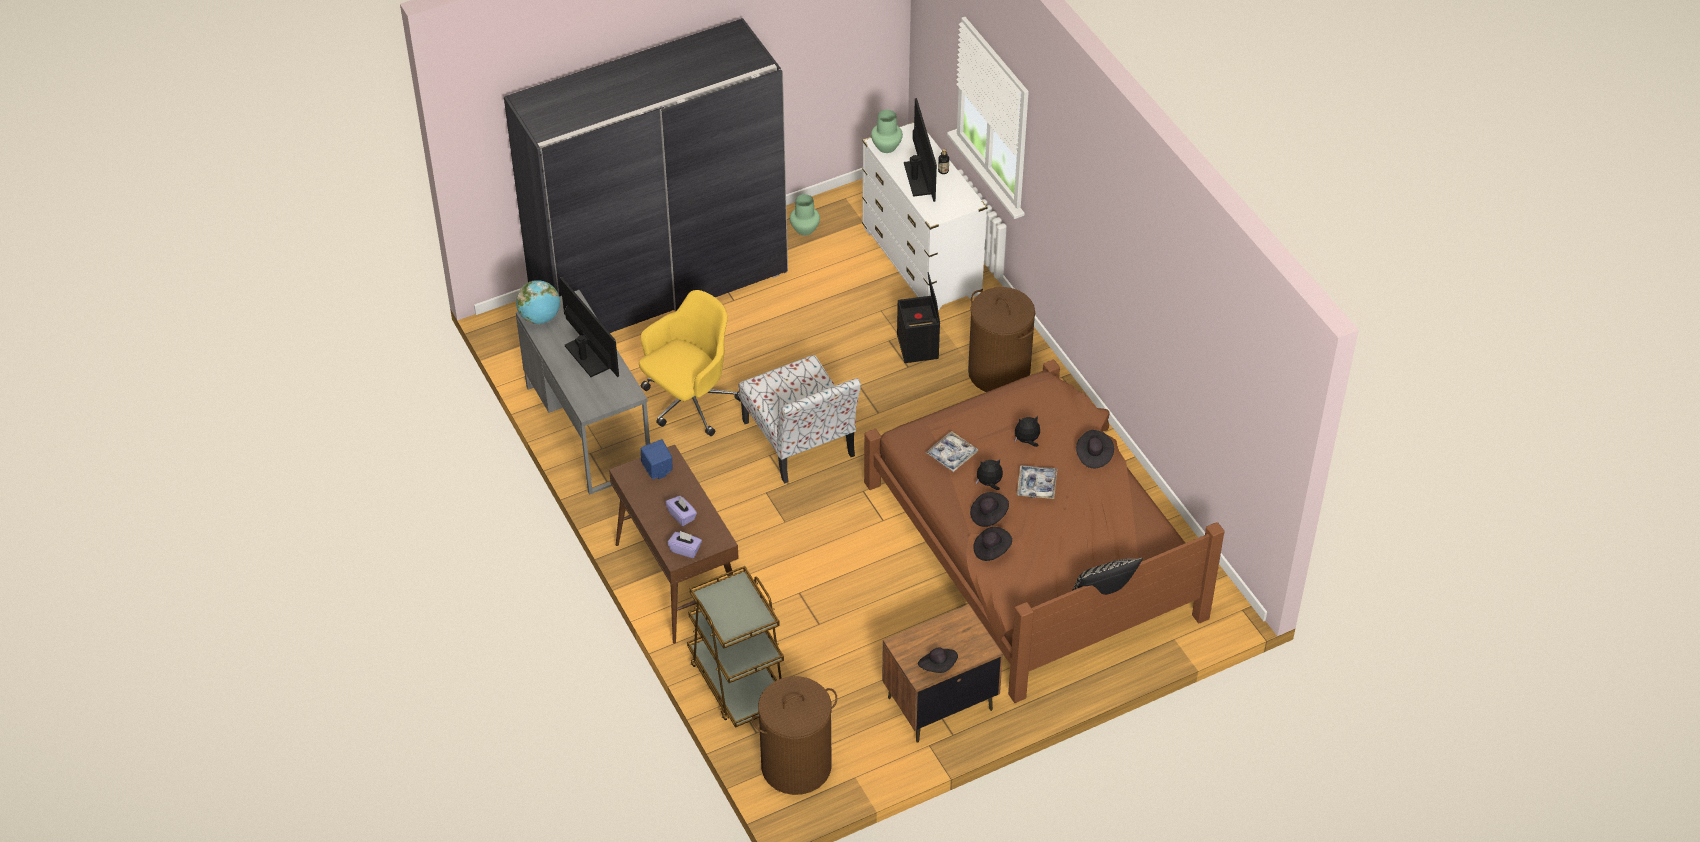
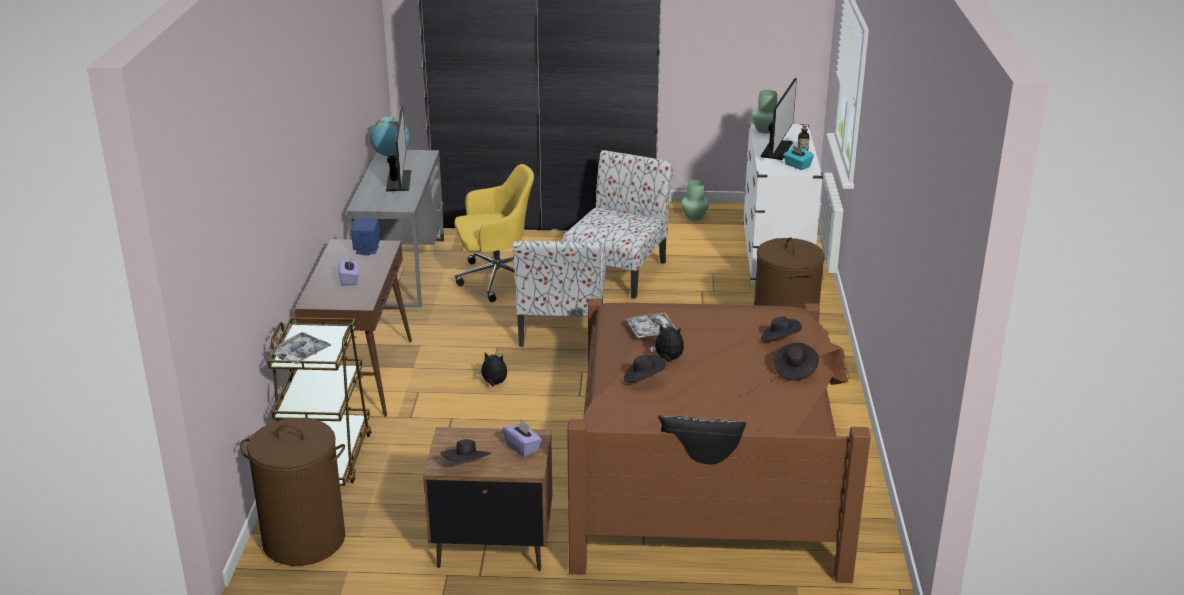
camera: 30 degrees right, 20 degrees down
purple tissue box [668,531,702,558] -> purple tissue box moved to [503,419,542,457]
black storage box [897,272,940,363] -> none
black hat [973,527,1012,561] -> black hat moved to [761,317,802,341]
plush toy [1015,416,1040,447] -> plush toy moved to [477,353,507,386]
tray [1017,465,1058,499] -> tray moved to [268,332,331,364]
none -> chair [563,150,673,299]
none -> turquoise tissue box [783,146,814,170]

